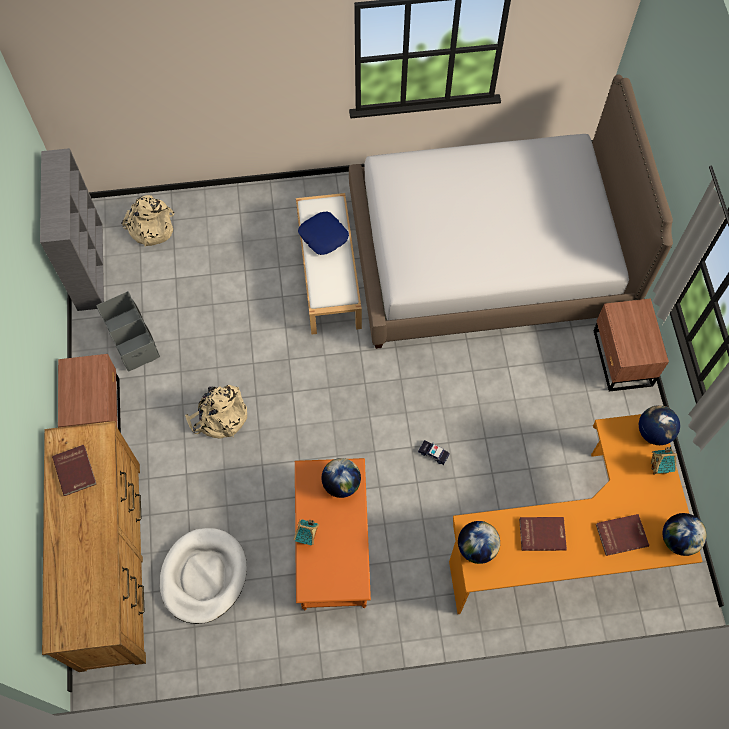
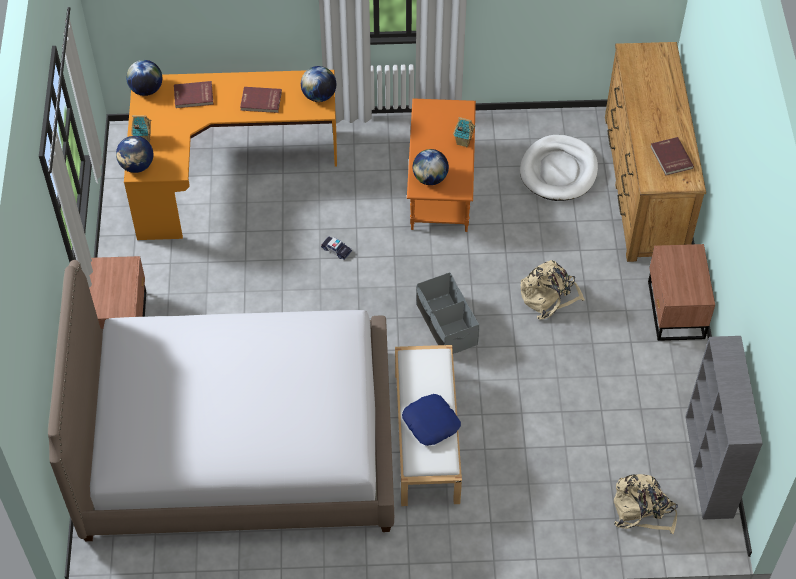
camera: 175 degrees left, 10 degrees down
grey storage box [96,291,160,371] -> grey storage box moved to [416,272,479,354]

